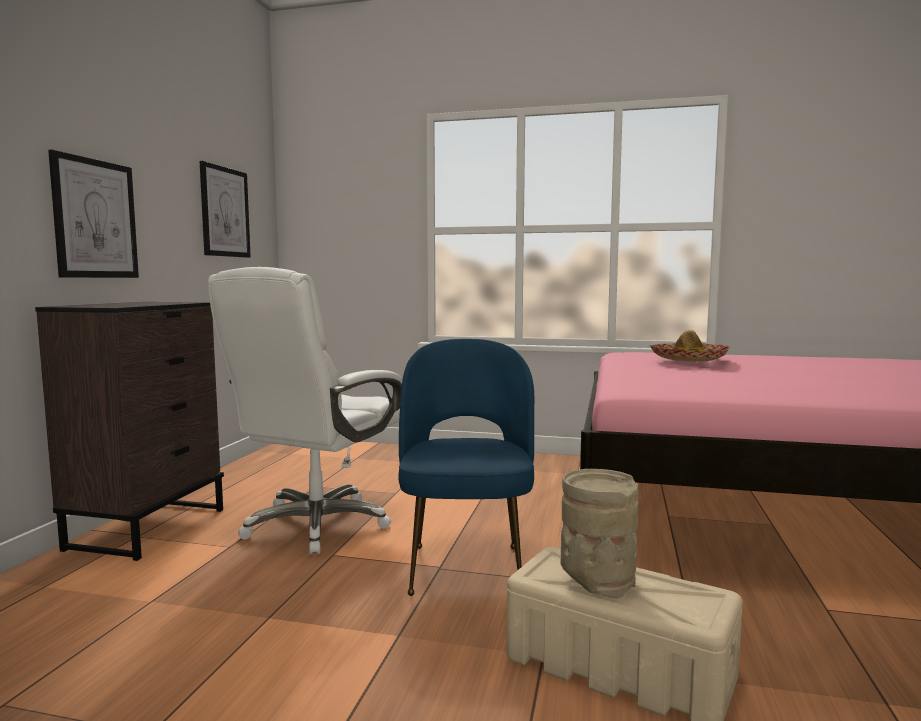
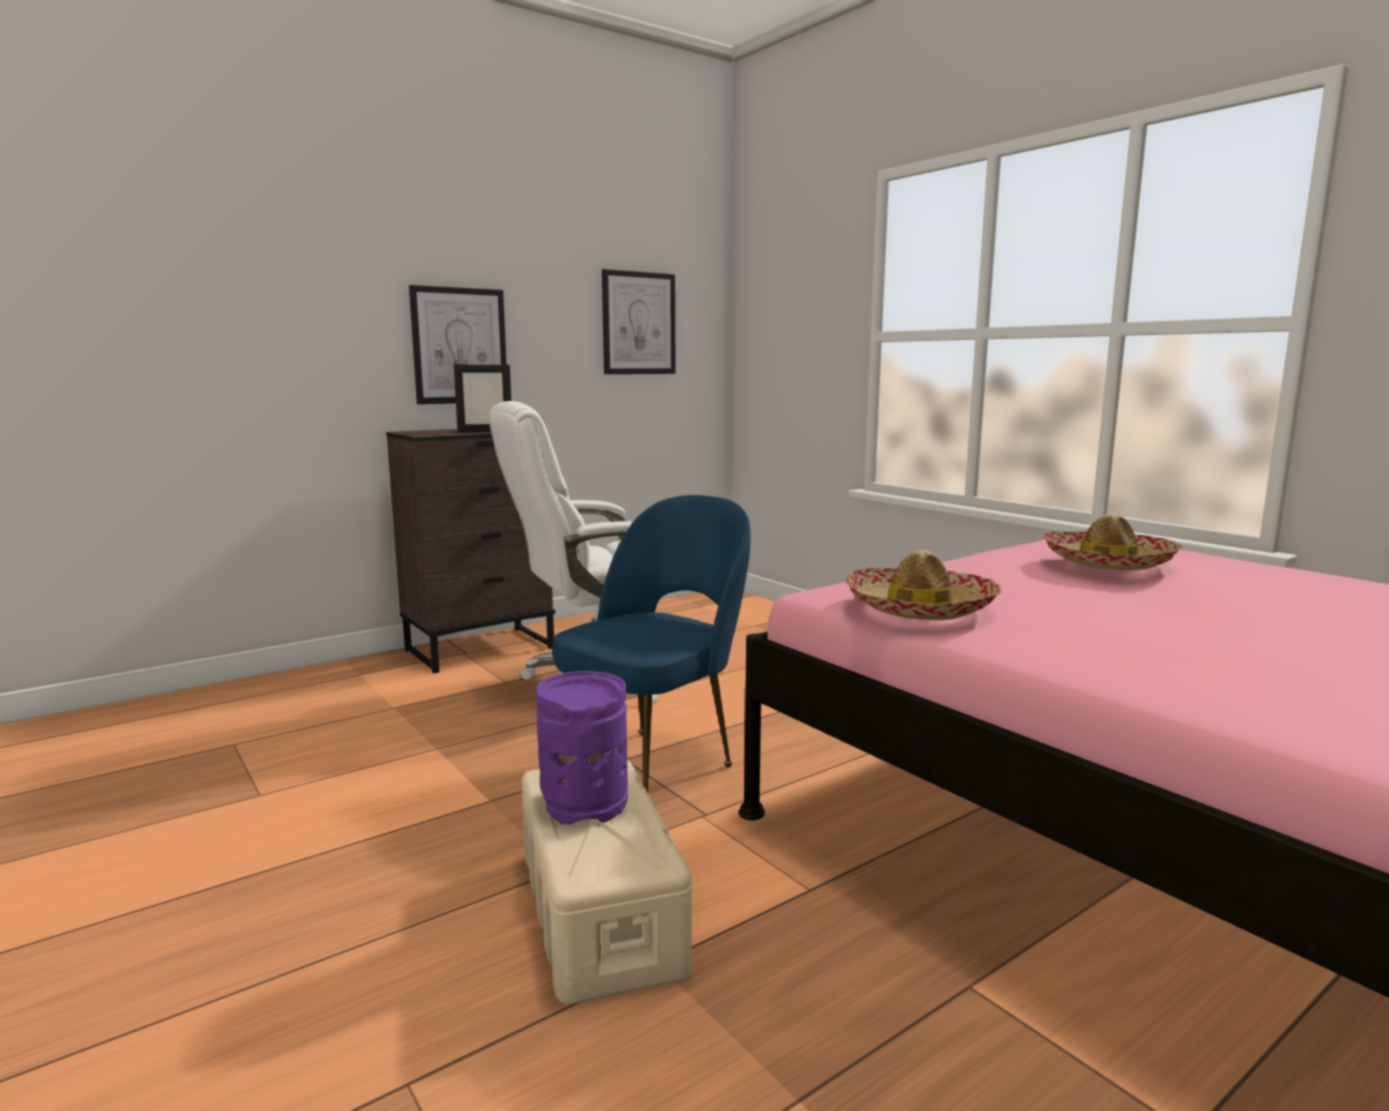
camera: 40 degrees right, 5 degrees up
beige vase [560,469,639,599] -> purple vase [536,671,628,825]
none -> picture frame [454,365,511,433]
none -> hat [845,550,1002,620]

